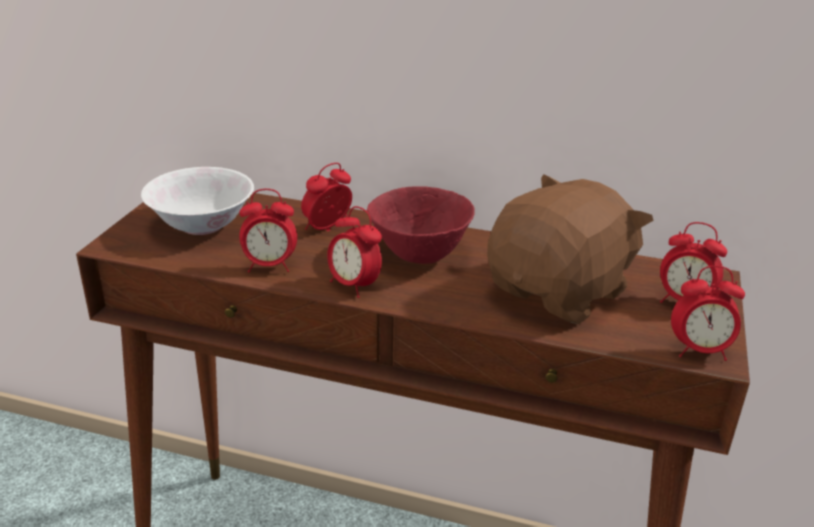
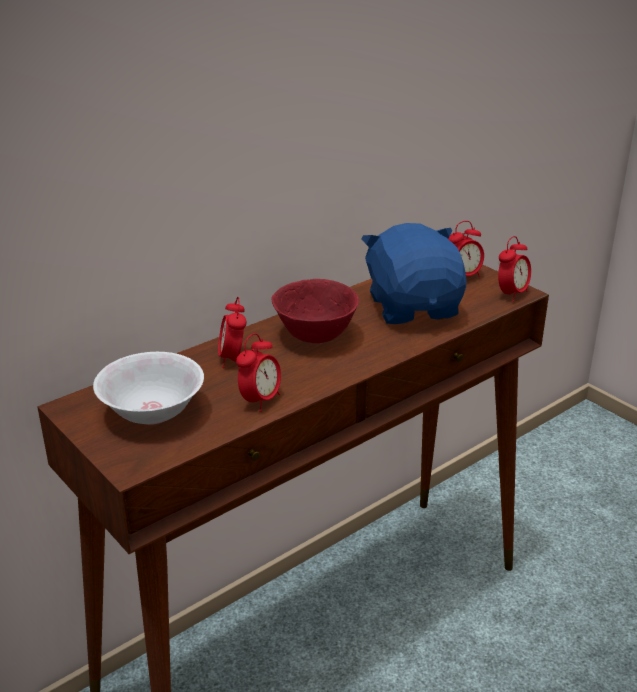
camera: 55 degrees left, 0 degrees up
alarm clock [327,206,382,298] -> none
brown plush toy [487,175,653,324] -> blue plush toy [361,223,467,324]

